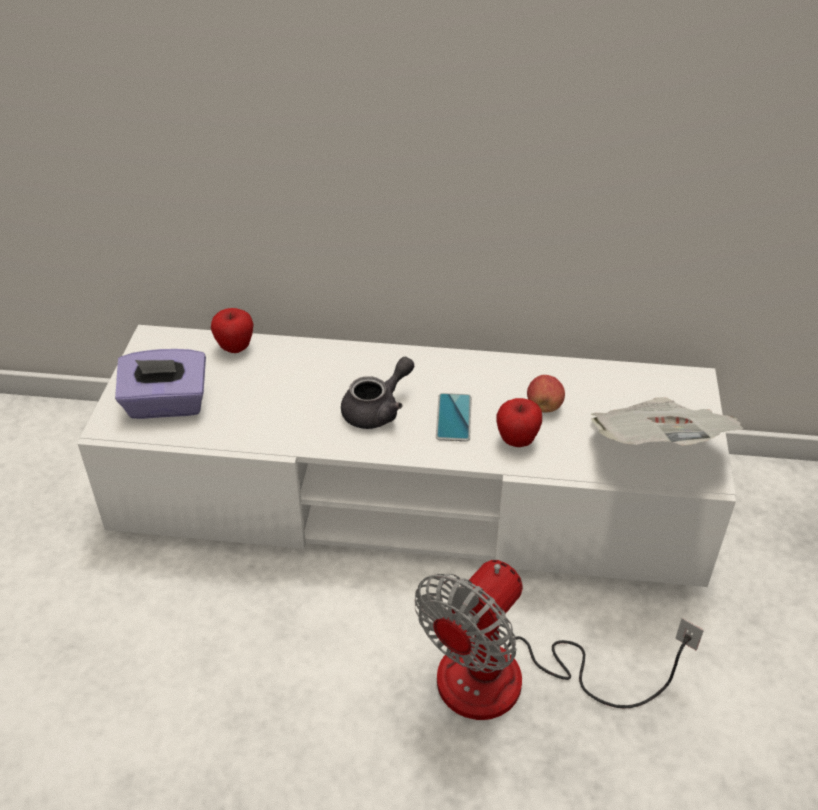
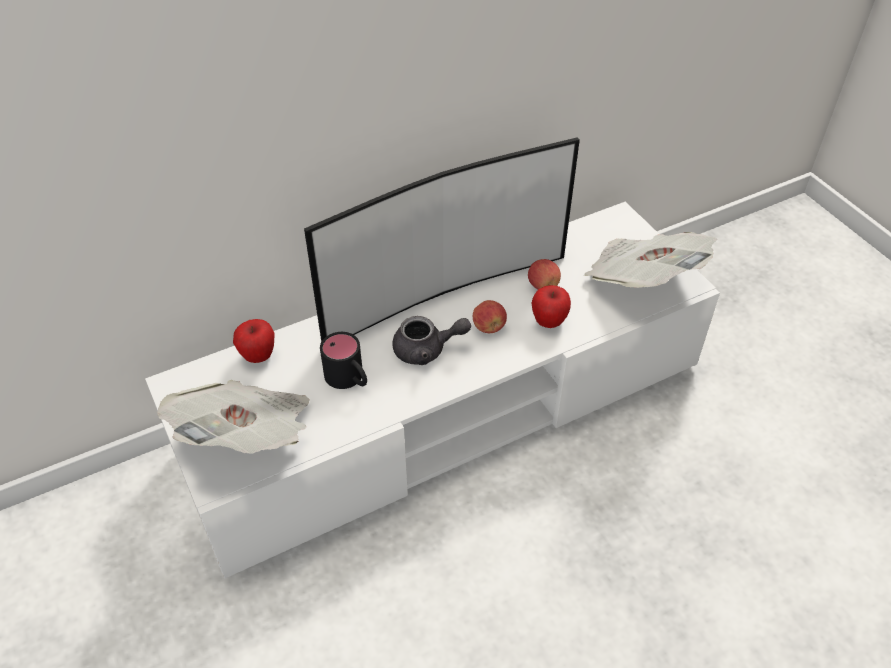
camera: 35 degrees left, 5 degrees up
purple tissue box [115,349,206,419] -> newspaper [157,380,310,453]
grey teapot [341,357,414,429] -> grey teapot turned 75 degrees clockwise [392,316,471,365]
fan [415,560,704,720] -> none
phone [436,393,472,442] -> apple [473,300,507,333]
none -> television [304,138,580,342]
none -> black mug [320,332,367,389]

